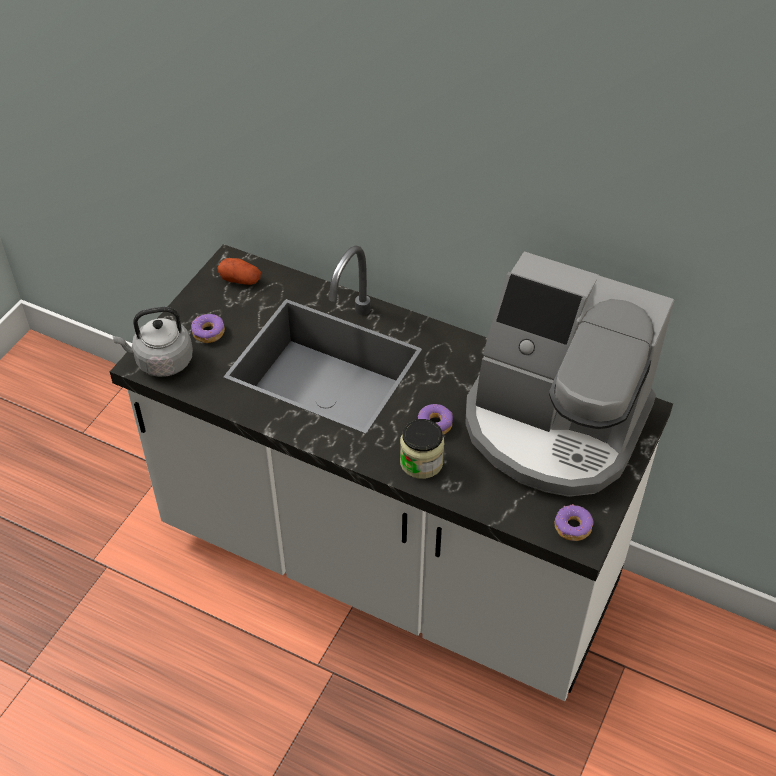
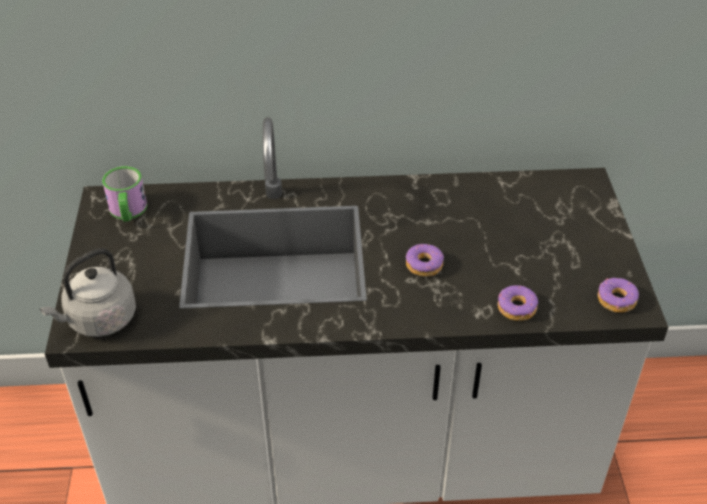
camera: 30 degrees left, 5 degrees down
donut [191,314,225,343] -> donut moved to [498,285,538,321]
potato [218,258,261,285] -> mug [102,166,147,222]
jar [400,419,444,479] -> none
coffee machine [465,251,674,497] -> none

